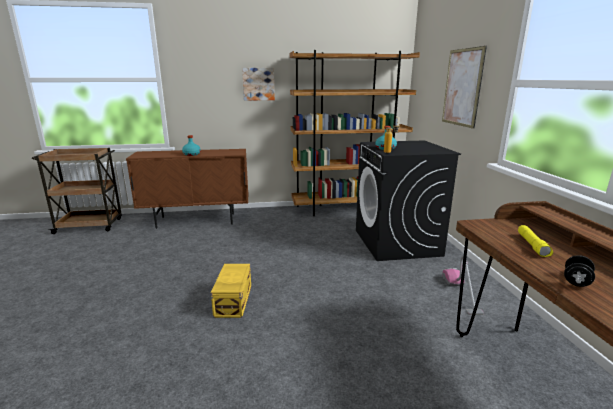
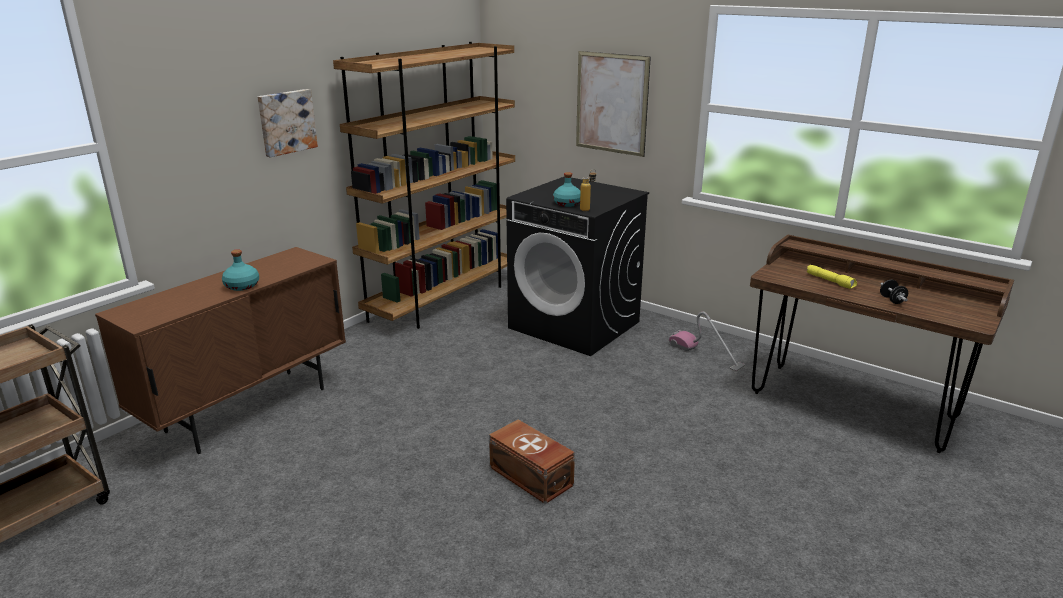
camera: 45 degrees left, 5 degrees up
yellow storage box [211,264,251,318] -> brown storage box [489,420,575,504]

